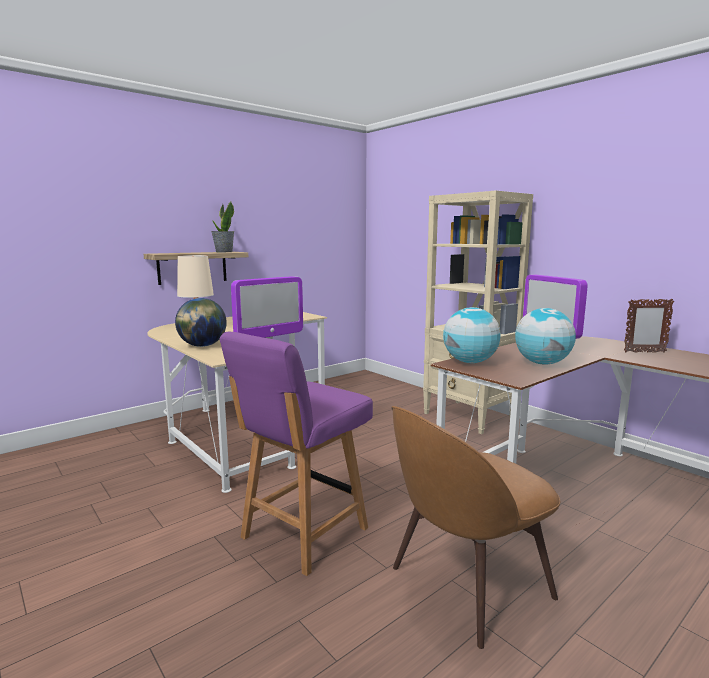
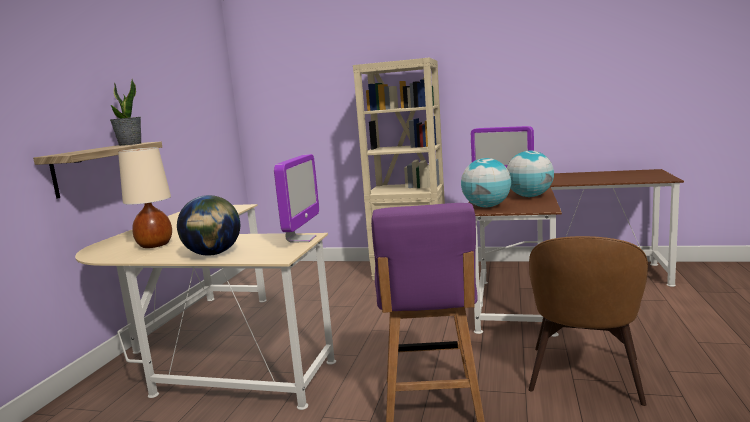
camera: 35 degrees left, 0 degrees up
picture frame [624,298,674,353] -> none

